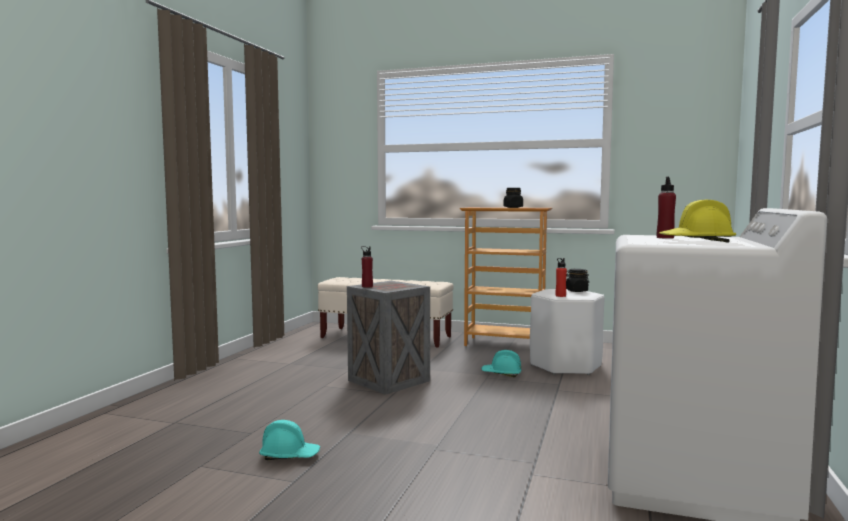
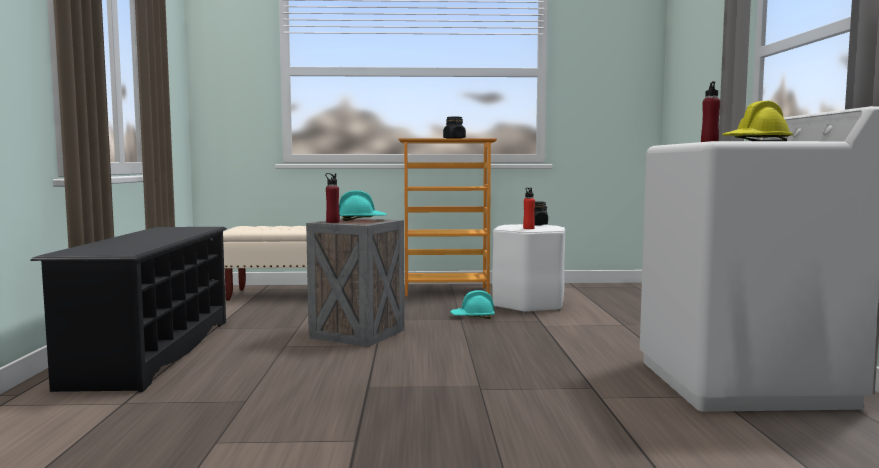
camera: 20 degrees left, 0 degrees up
turquoise hard hat [259,420,320,460] -> turquoise hard hat moved to [339,190,387,221]
none -> black shoe rack [31,227,227,392]

